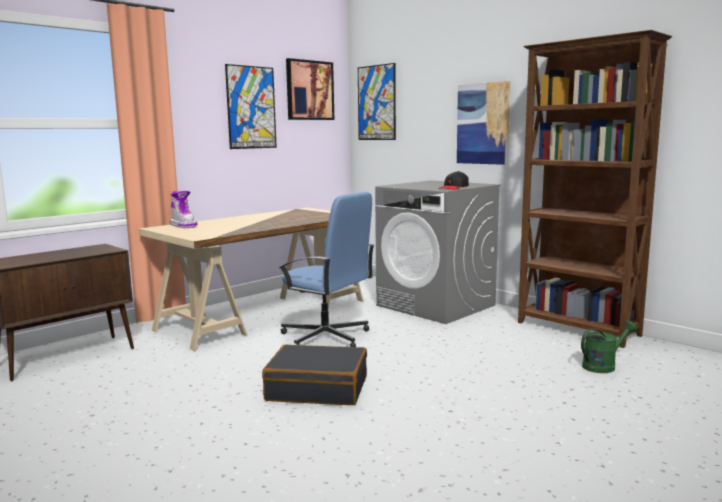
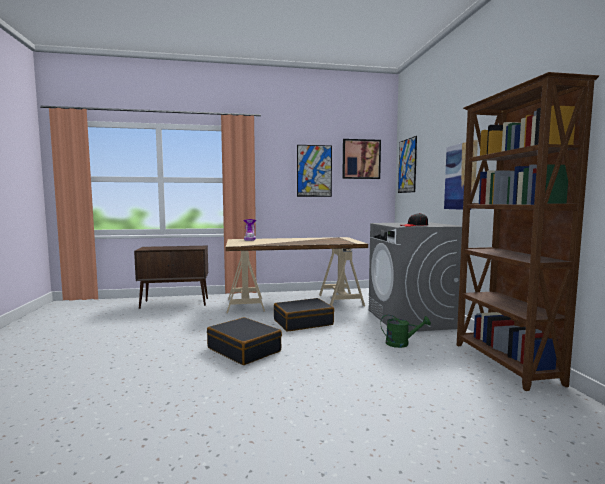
camera: 35 degrees right, 5 degrees down
blue office chair [279,192,374,347] -> black suitcase [274,298,334,332]
green watering can [581,321,637,373] -> green watering can moved to [380,314,431,348]

